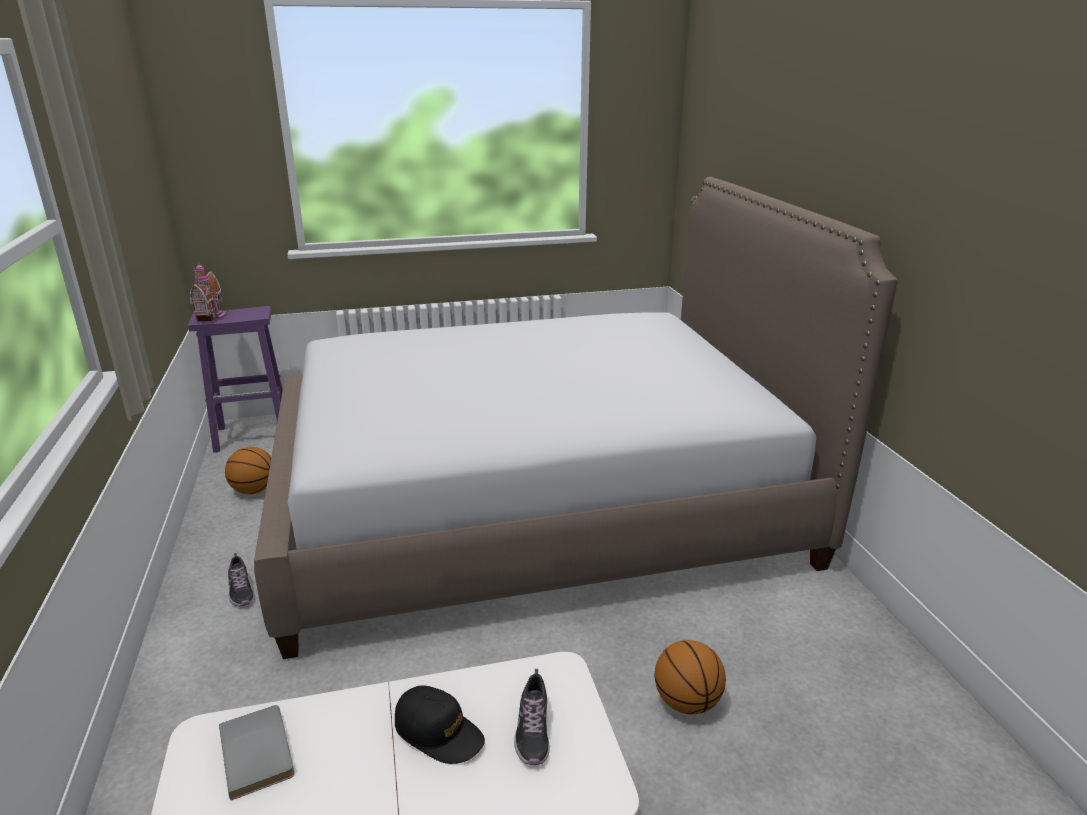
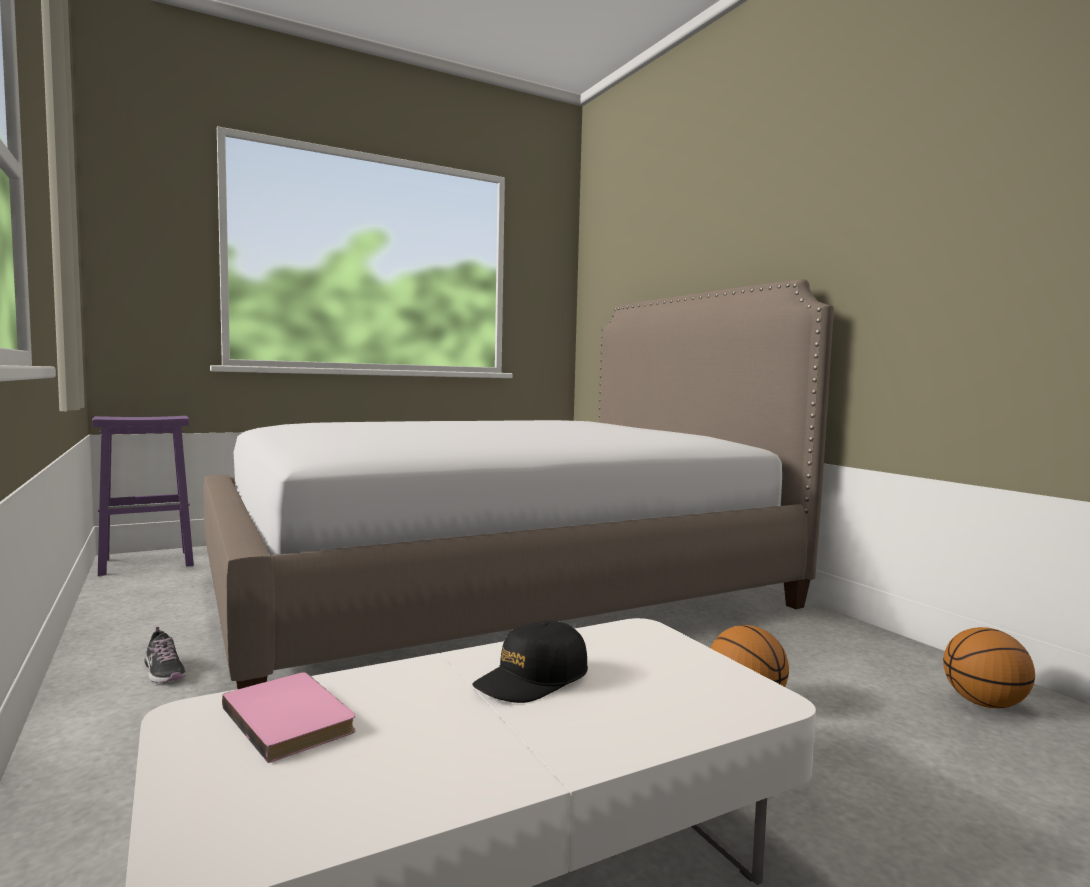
camera: 15 degrees left, 20 degrees down
toy house [190,262,227,322] -> none
grey book [219,705,294,800] -> pink book [222,672,355,763]
basketball [225,447,271,494] -> basketball moved to [943,627,1035,708]
black cap [395,685,485,764] -> black cap turned 120 degrees clockwise [472,621,588,703]
shoe [514,669,549,765] -> none

